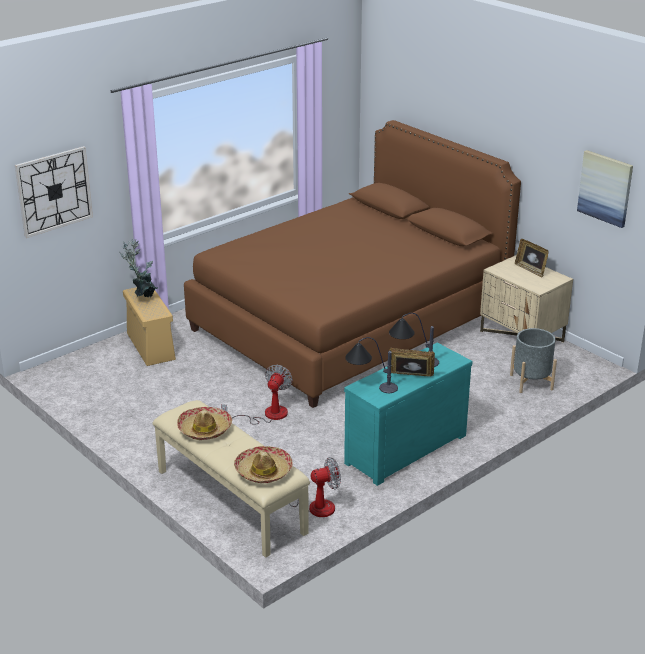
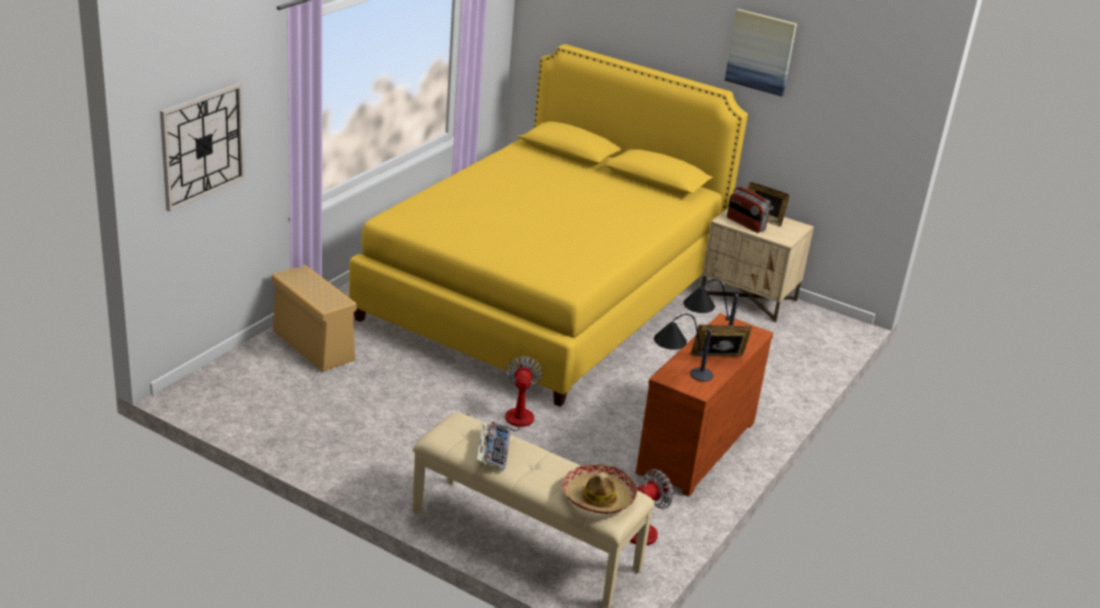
camera: 20 degrees left, 0 degrees up
potted plant [119,239,158,297] -> none
hat [177,407,232,440] -> keyboard [476,421,511,472]
brown bed [184,120,521,408] -> yellow bed [349,44,748,407]
turquoise dresser [344,343,473,486] -> brown dresser [636,313,773,497]
grey planter [510,328,557,393] -> none
picture [577,150,633,228] -> picture moved to [725,9,797,97]
none -> radio [727,187,770,233]

